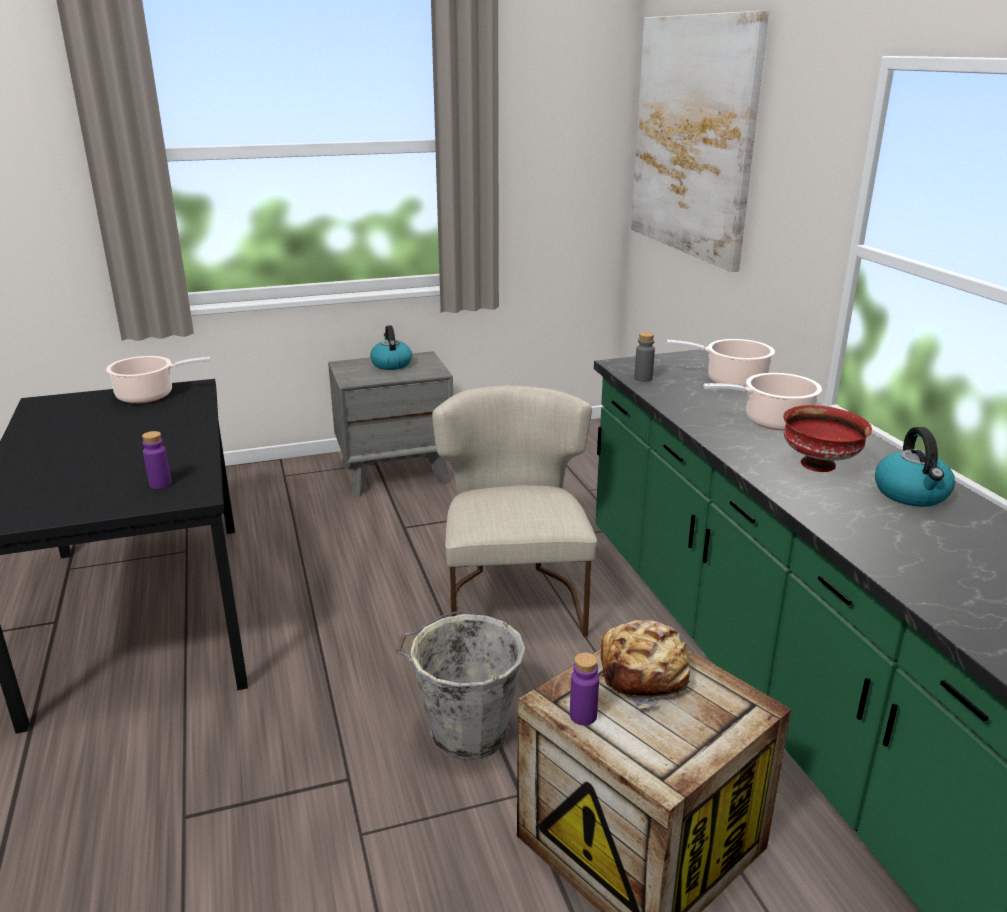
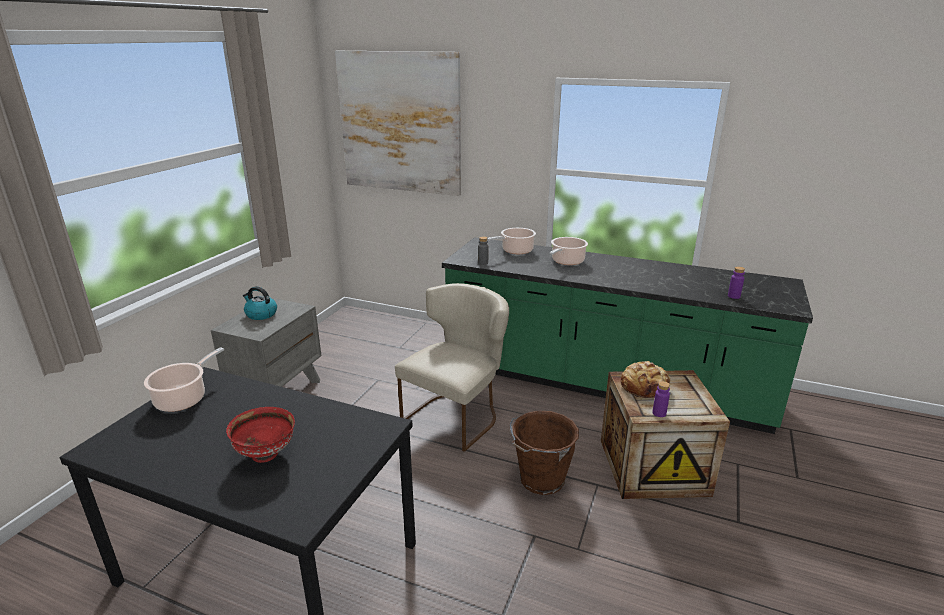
camera: 50 degrees left, 0 degrees up
purple bottle [142,431,172,489] -> purple bottle moved to [728,266,745,299]
grey bucket [396,610,526,760] -> brown bucket [510,411,579,495]
beige chair [432,385,597,637] -> beige chair turned 90 degrees clockwise [395,283,509,452]
red bowl [783,405,872,472] -> red bowl moved to [226,407,295,463]
kettle [875,427,955,507] -> none

